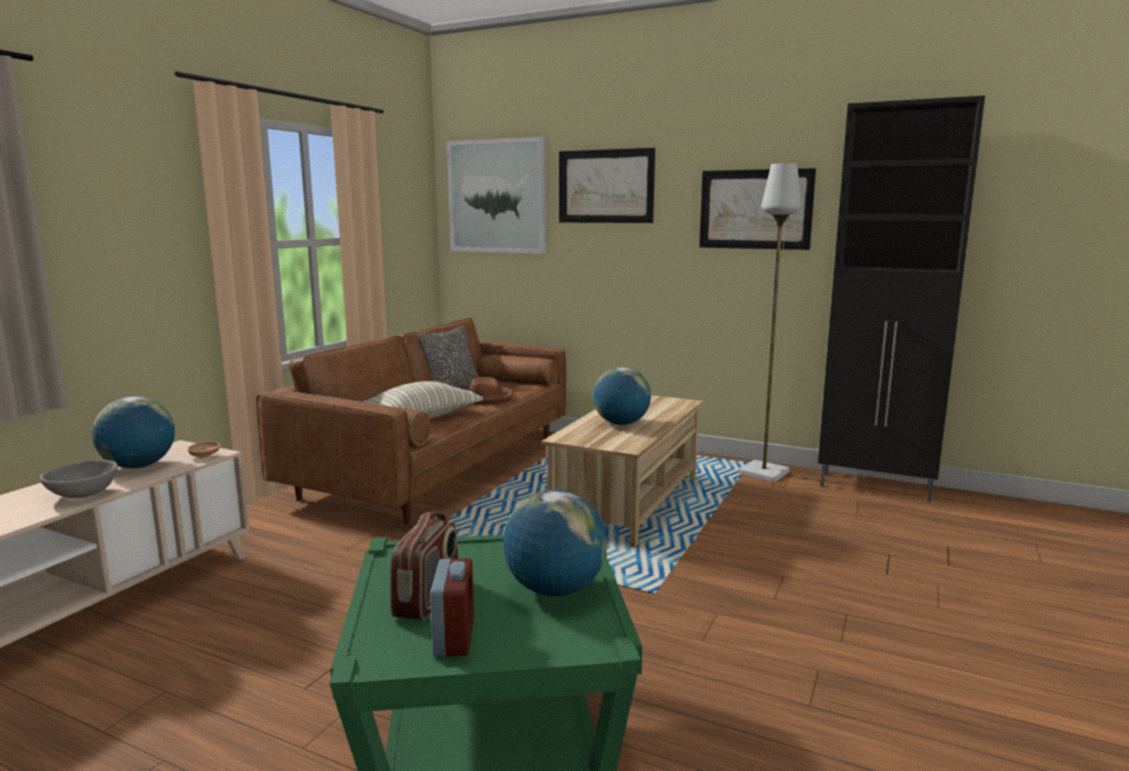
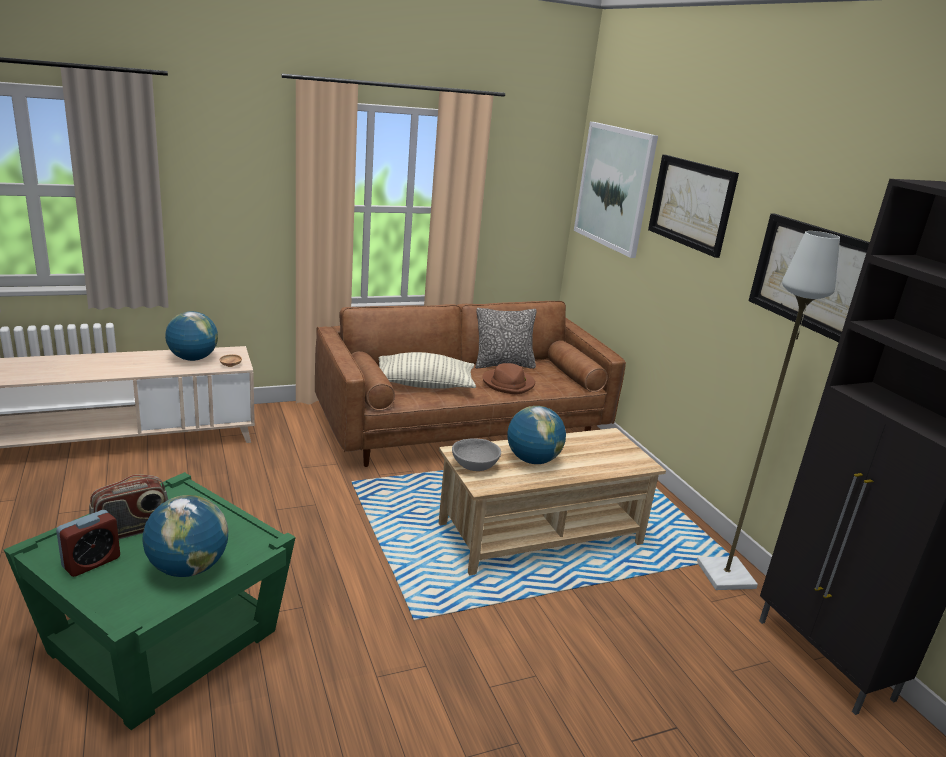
camera: 40 degrees right, 10 degrees up
grey bowl [40,460,118,498] -> grey bowl moved to [452,438,501,471]

